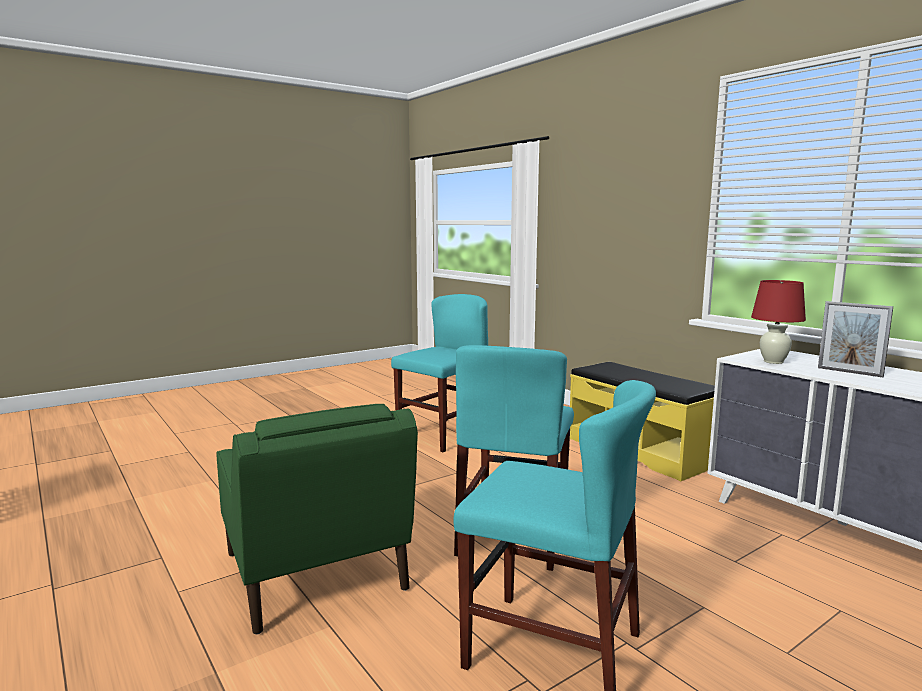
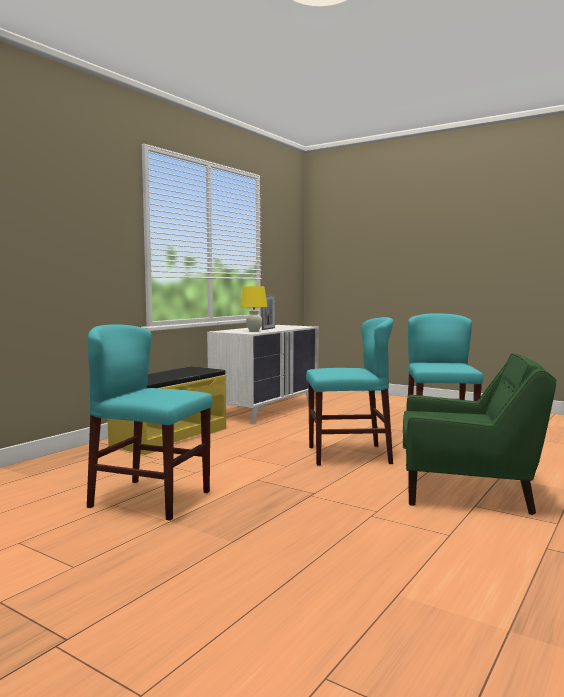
camera: 110 degrees left, 5 degrees down
green armchair [216,404,418,635] -> green armchair turned 60 degrees clockwise [403,353,557,515]
red table lamp [751,280,806,364] -> yellow table lamp [240,286,268,332]

